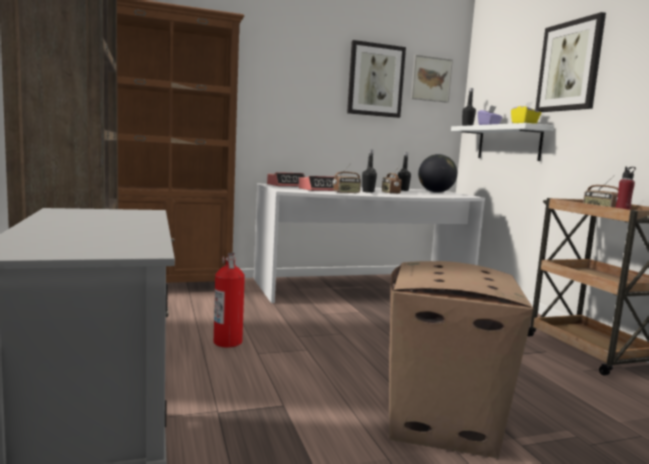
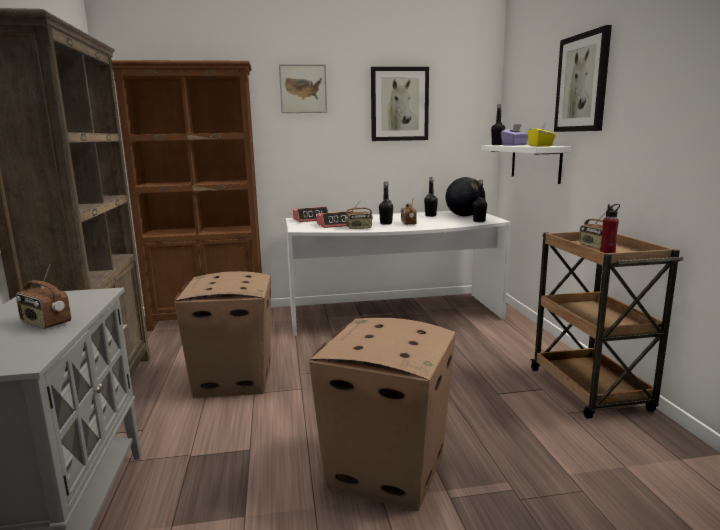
camera: 10 degrees right, 5 degrees up
fire extinguisher [214,253,245,347] -> cardboard box [174,271,271,398]
picture [411,55,453,103] -> picture moved to [279,64,327,113]
none -> radio [16,264,71,329]
none -> black bottle [473,180,487,222]

